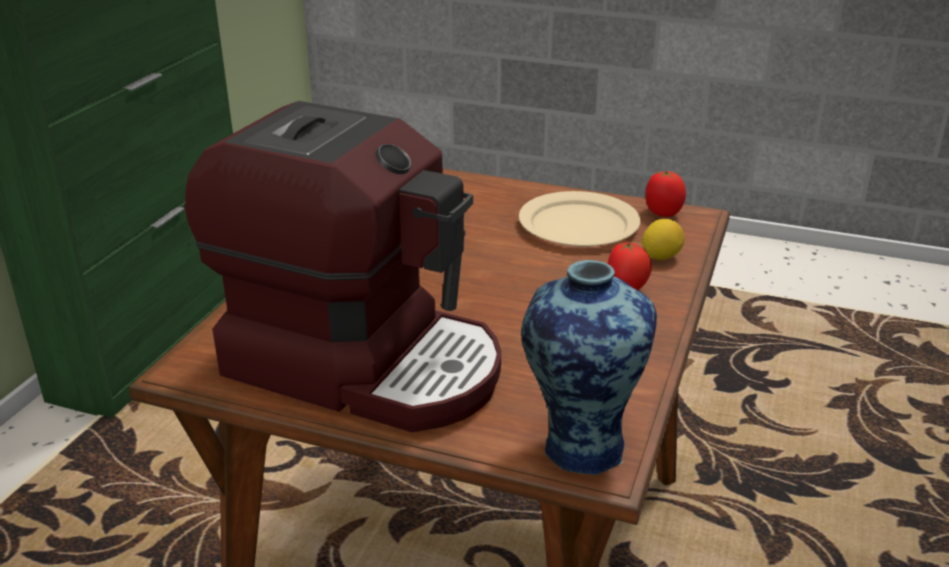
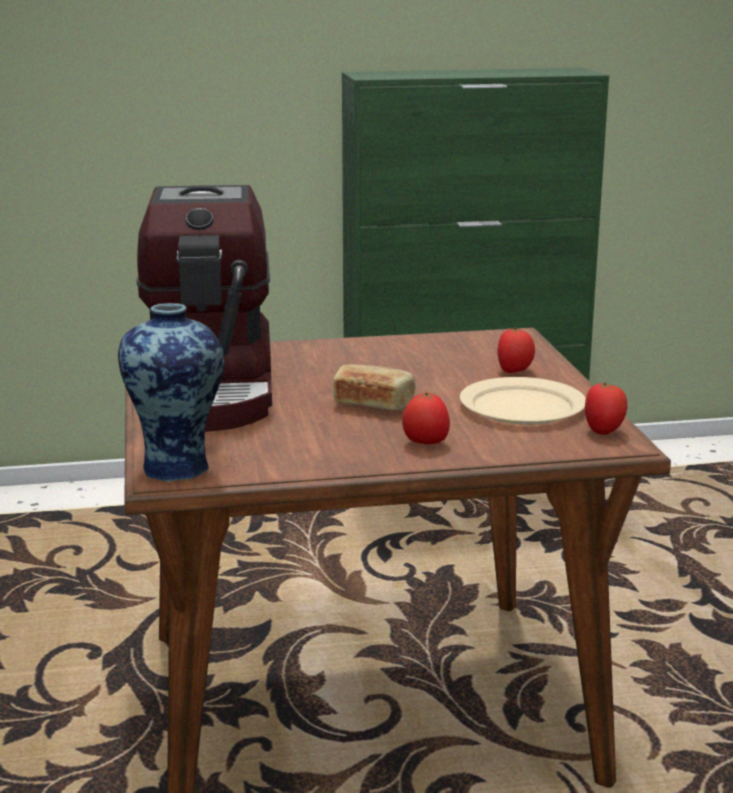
camera: 60 degrees right, 10 degrees down
lemon [642,219,685,260] -> none
none -> bread [333,364,415,411]
none -> tomato [497,328,535,373]

